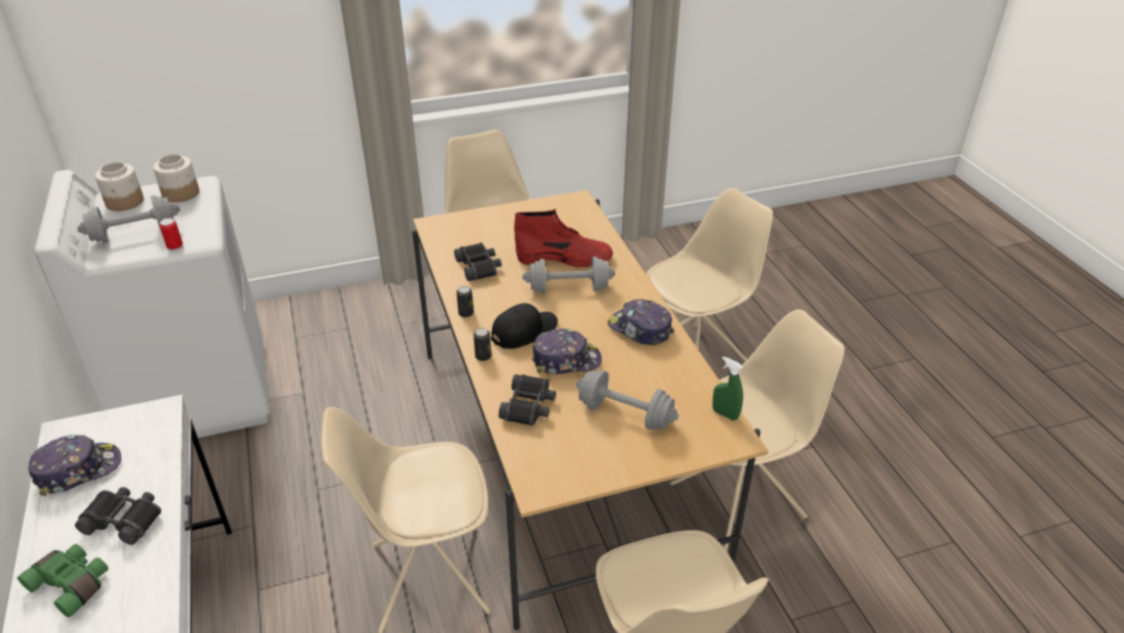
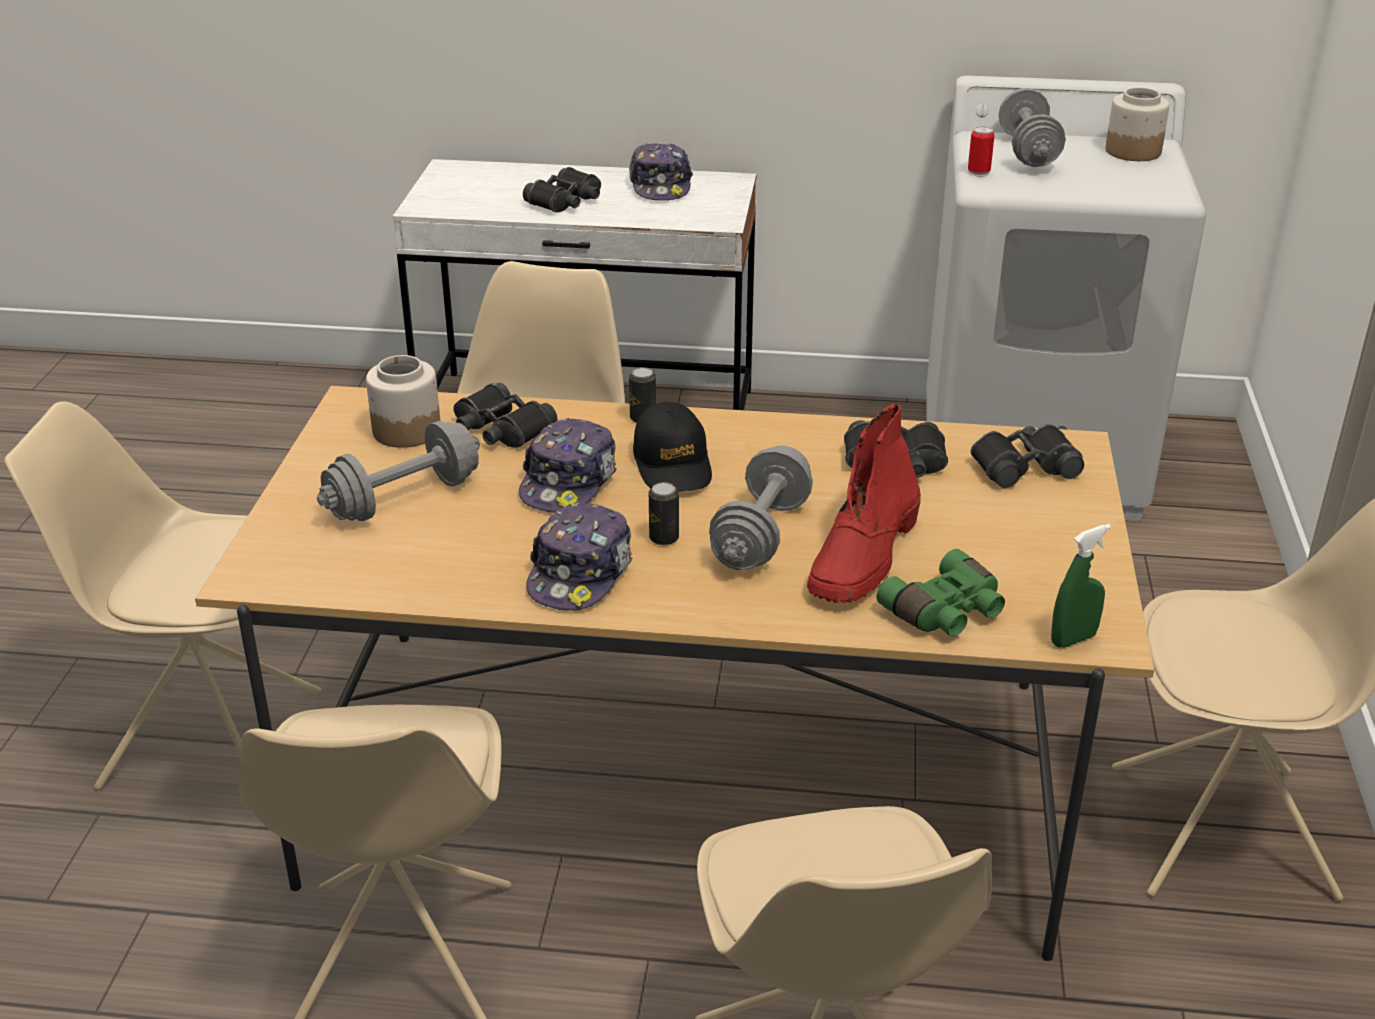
camera: 115 degrees right, 5 degrees down
green binoculars [17,544,108,618] -> green binoculars moved to [877,549,1005,636]
jar [153,154,199,203] -> jar moved to [366,355,440,448]
can [457,286,474,318] -> can moved to [649,482,679,545]
cap [608,299,674,345] -> cap turned 135 degrees clockwise [526,502,633,610]
green spray bottle [713,356,743,420] -> green spray bottle moved to [1051,524,1111,648]
none -> black binoculars [971,424,1084,488]

